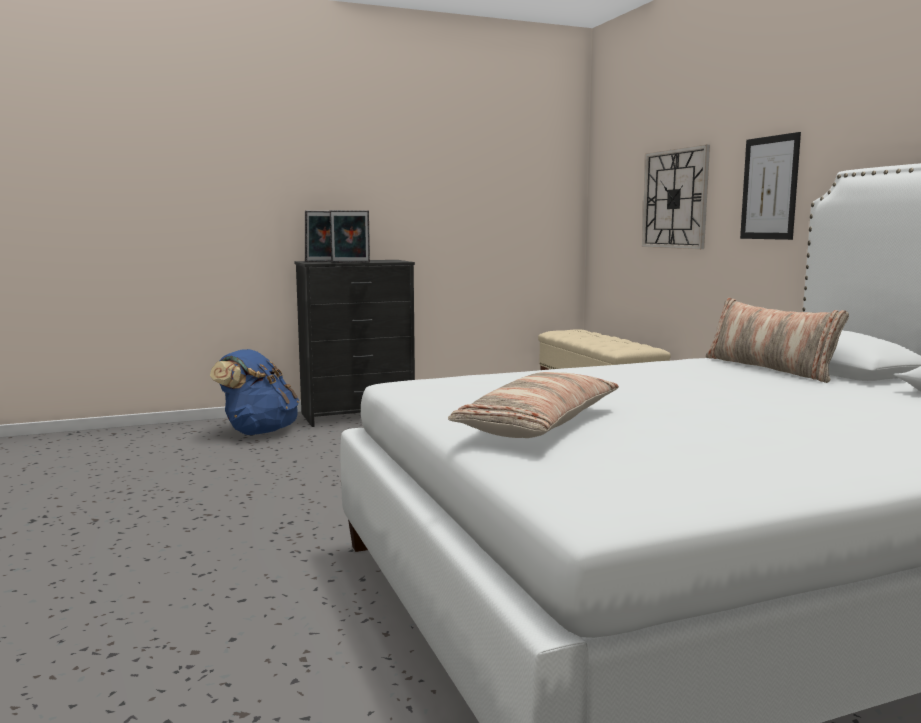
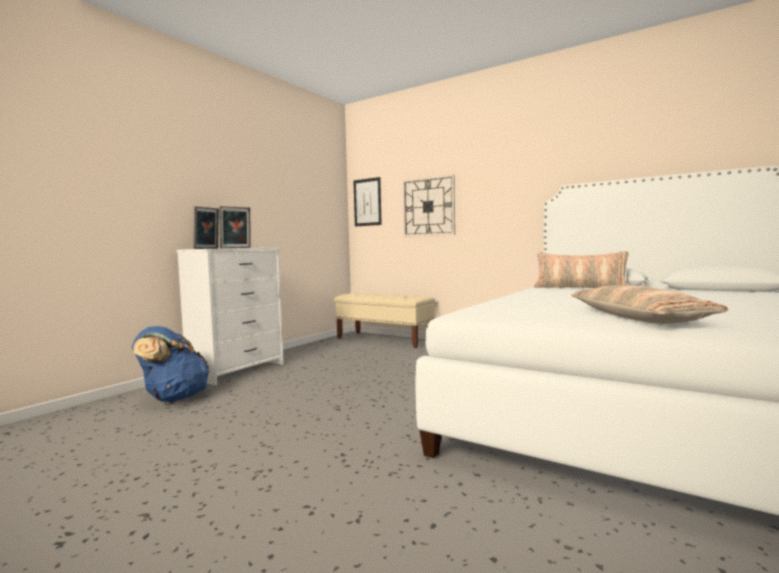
camera: 35 degrees left, 5 degrees down
black dresser [295,260,415,427] -> white dresser [176,248,284,386]
picture [740,132,801,240] -> picture moved to [353,177,382,226]

